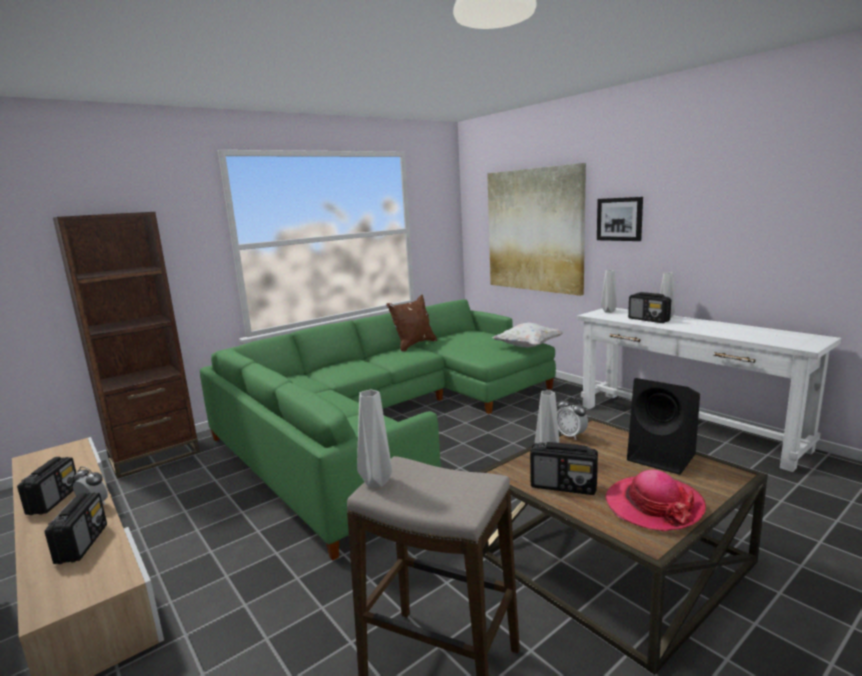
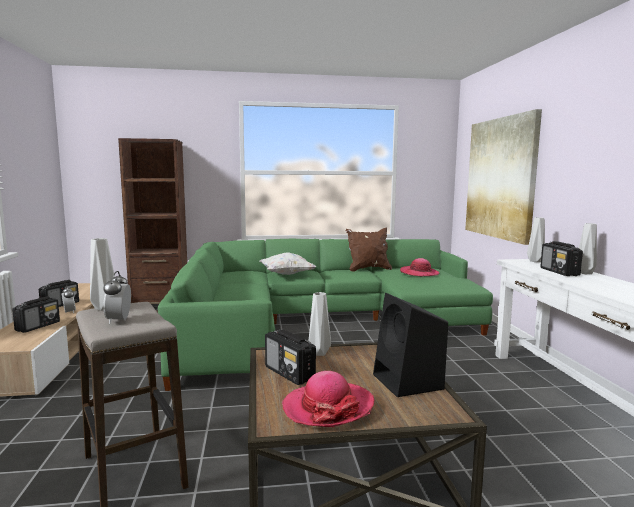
camera: 30 degrees right, 5 degrees down
white pillow [492,323,564,348] -> white pillow moved to [259,253,317,275]
alarm clock [557,396,588,440] -> alarm clock moved to [103,271,131,324]
picture [597,197,643,241] -> none
none -> hat [400,258,439,276]

